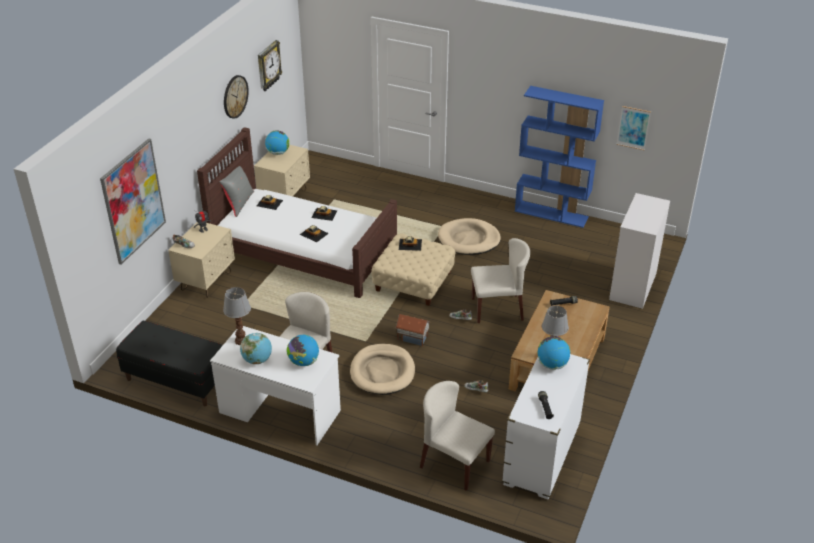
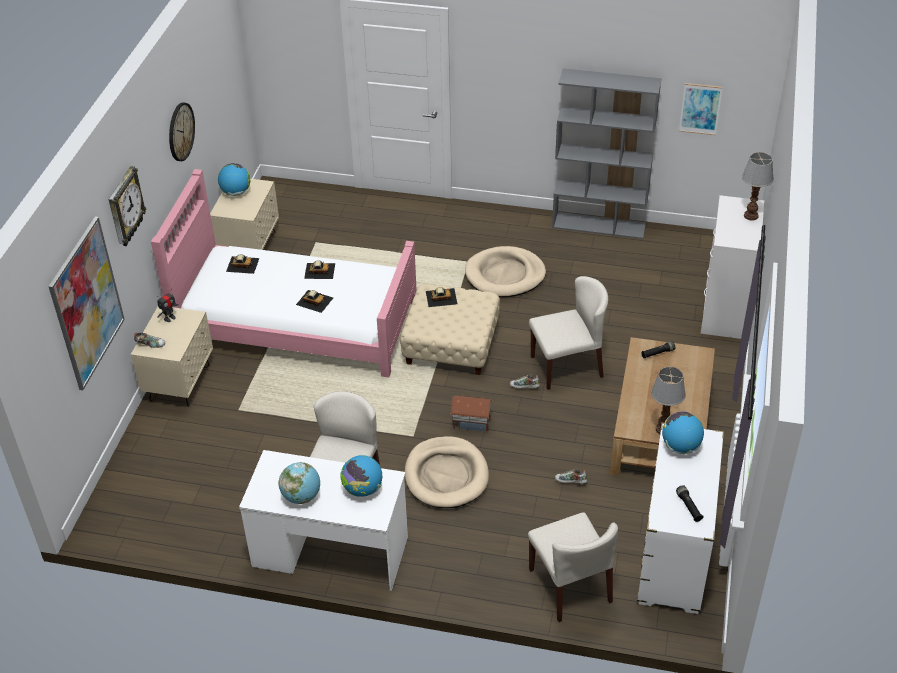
camera: 10 degrees left, 5 degrees up
black bench [116,321,223,407] -> none
brown bed [197,127,397,298] -> pink bed [151,169,417,378]
grey pillow [220,166,254,217] -> none
table lamp [223,287,251,345] -> table lamp moved to [742,152,774,221]
wall clock [258,40,282,91] -> wall clock moved to [108,166,146,246]
beige chair [420,381,495,491] -> beige chair turned 135 degrees counterclockwise [528,512,618,622]
blue bookcase [515,86,604,228] -> grey bookcase [552,69,662,239]

